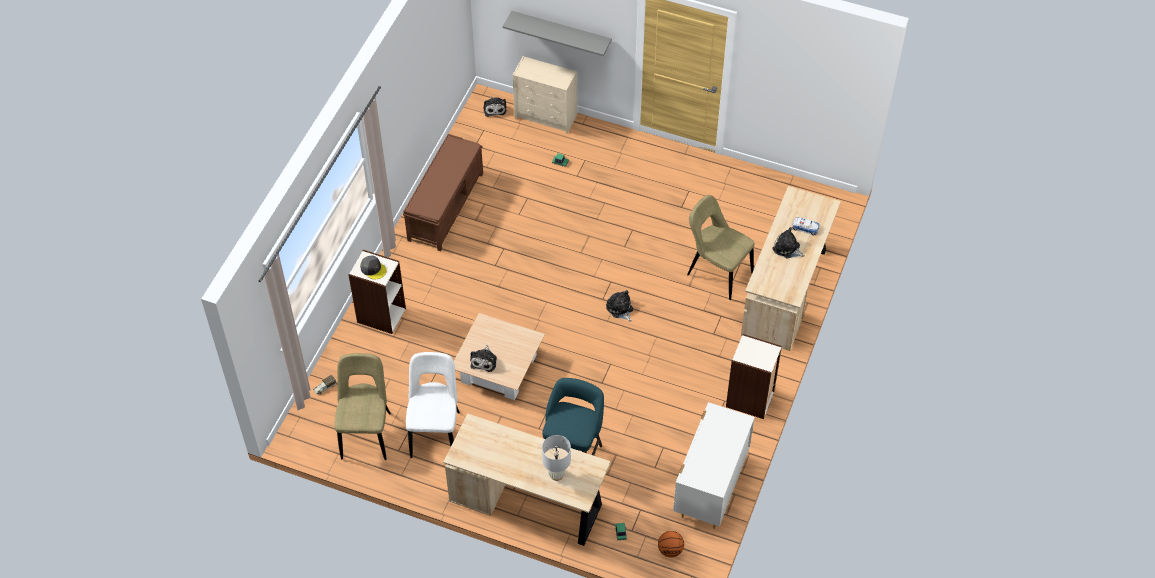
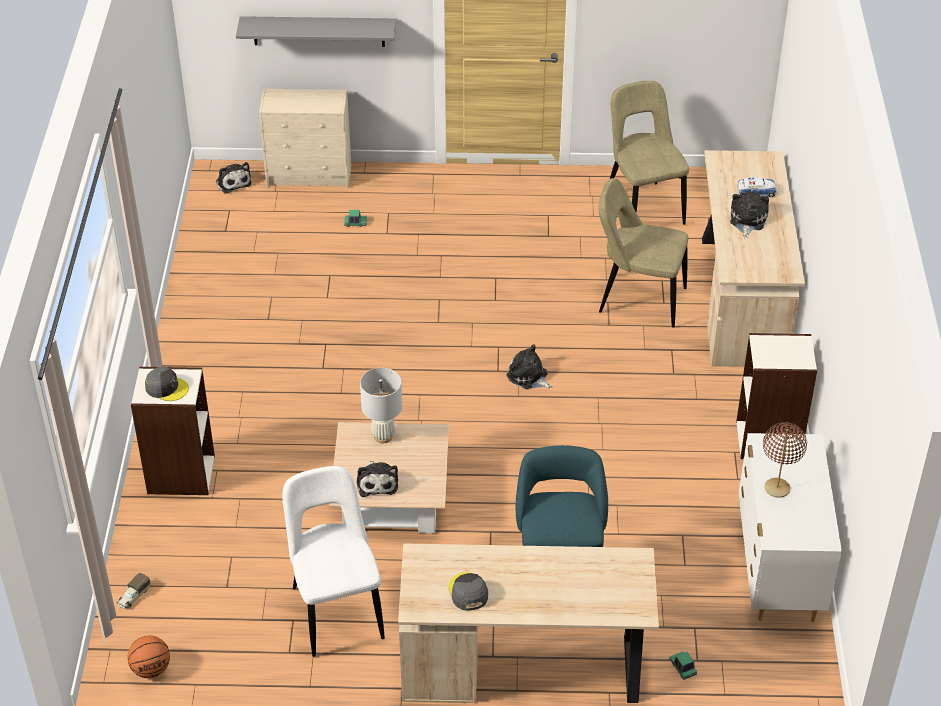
camera: 20 degrees left, 10 degrees down
beige chair [335,353,391,460] -> beige chair moved to [610,81,689,225]
brown bench [403,134,483,251] -> none
white table lamp [542,435,571,481] -> white table lamp moved to [360,368,402,443]
basketball [658,531,684,558] -> basketball moved to [128,636,170,678]
plush toy [772,227,805,258] -> plush toy turned 90 degrees clockwise [730,192,769,238]
none -> grey cap [448,572,488,611]
none -> brown table lamp [763,422,807,498]

